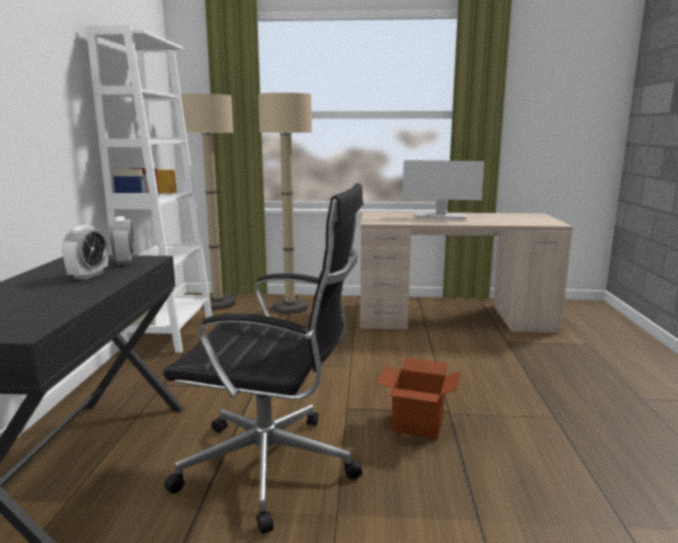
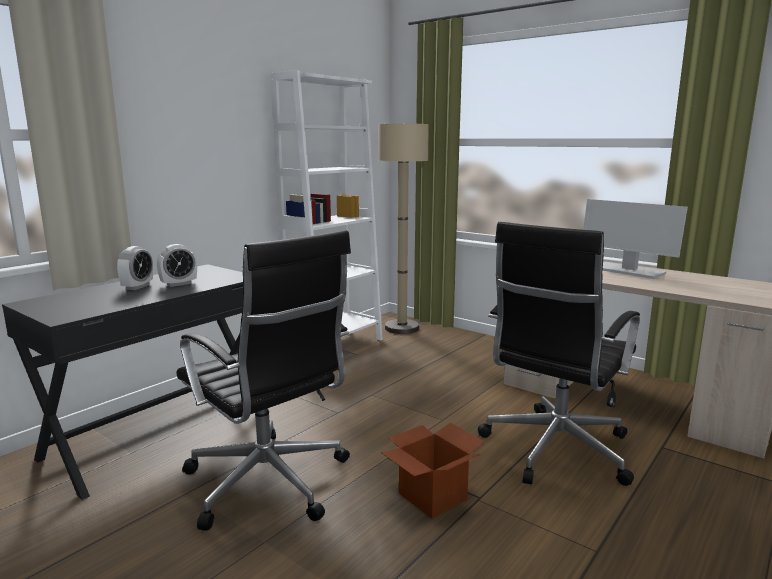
camera: 35 degrees right, 0 degrees up
alarm clock [109,216,134,265] -> alarm clock moved to [117,246,153,290]
beige floor lamp [258,93,312,314] -> none
none -> black office chair [478,222,640,486]

